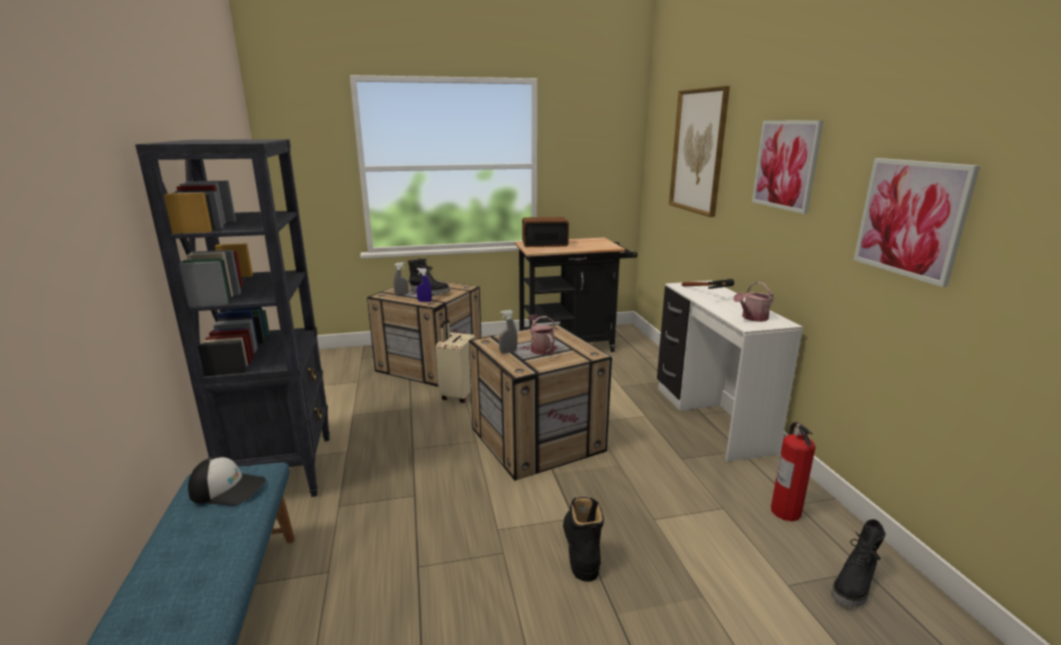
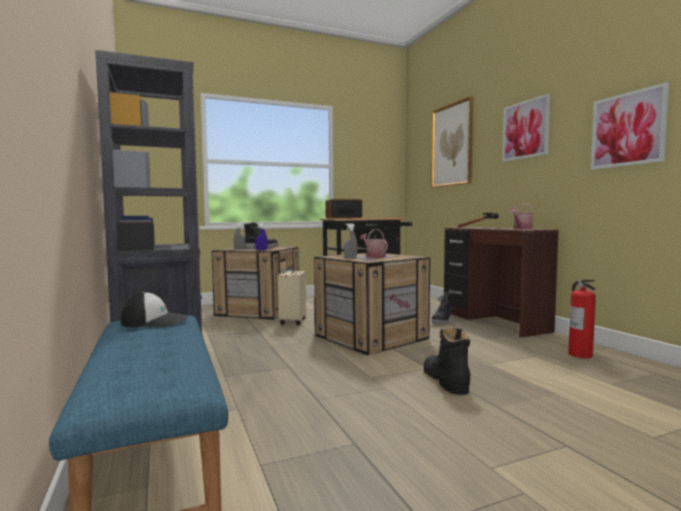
camera: 10 degrees left, 15 degrees down
white desk [657,281,803,462] -> brown desk [444,227,559,338]
black boot [831,519,886,607] -> black boot moved to [431,292,453,324]

